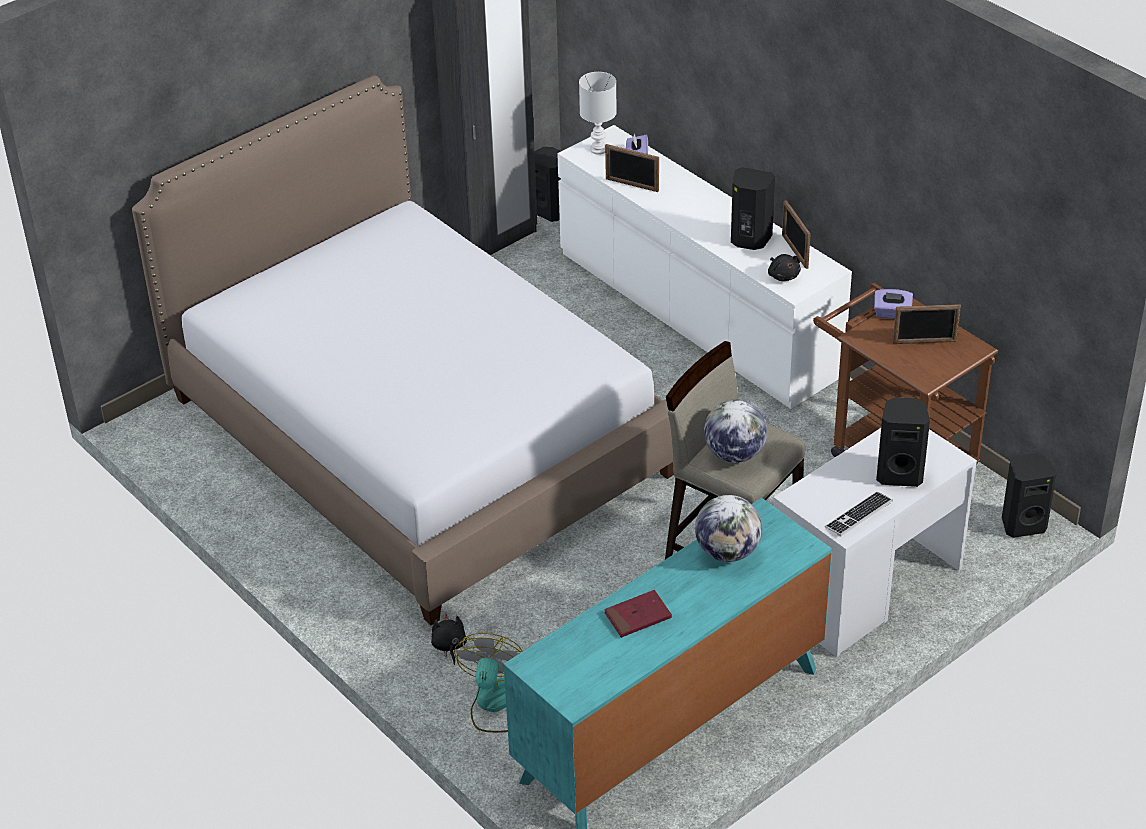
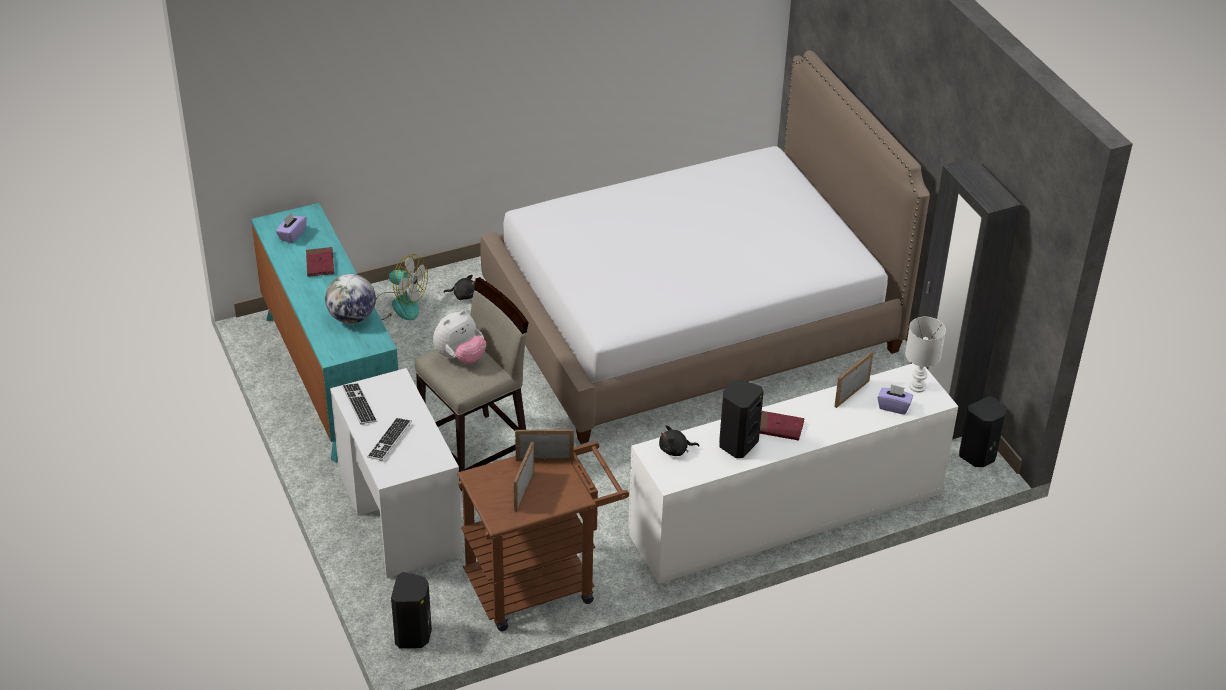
camera: 105 degrees right, 0 degrees up
globe [704,400,767,463] -> plush toy [433,310,486,364]
picture frame [782,200,811,269] -> picture frame moved to [515,429,574,461]
purple tissue box [874,289,913,319] -> purple tissue box moved to [276,212,307,243]
black speaker [876,397,930,487] -> keyboard [367,418,412,461]
none -> red book [760,411,804,441]

